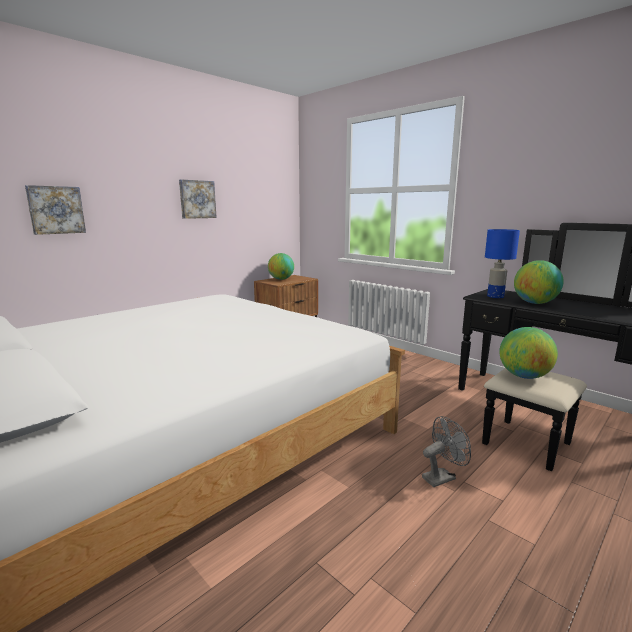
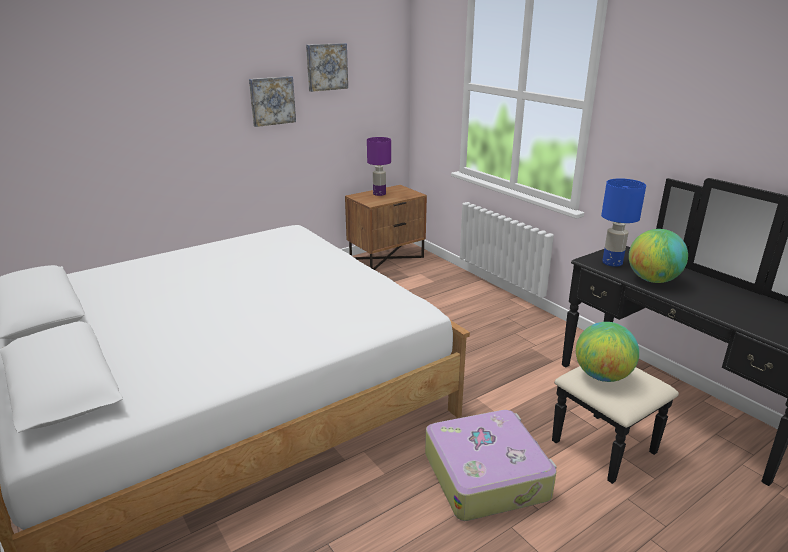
camera: 10 degrees right, 10 degrees up
picture [25,185,86,235] -> picture moved to [306,43,348,92]
globe [268,253,294,280] -> purple table lamp [367,137,391,196]
grey fan [422,416,471,487] -> suitcase [425,410,557,521]

